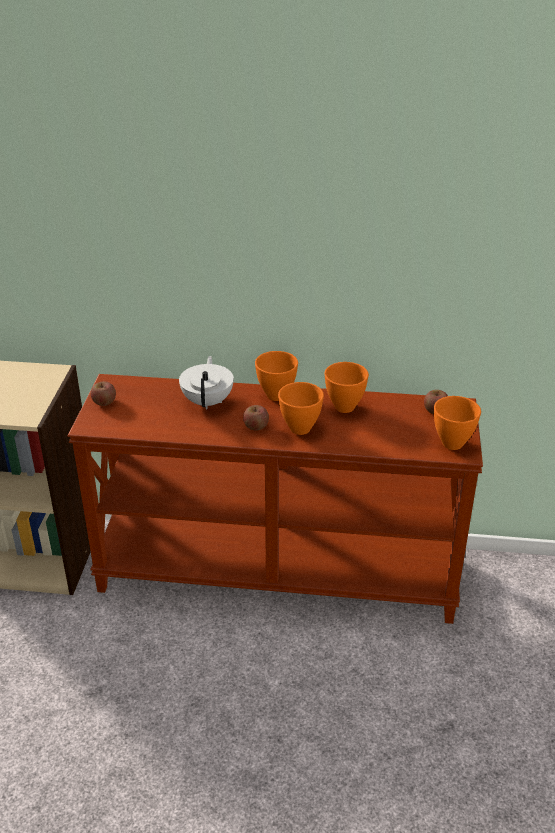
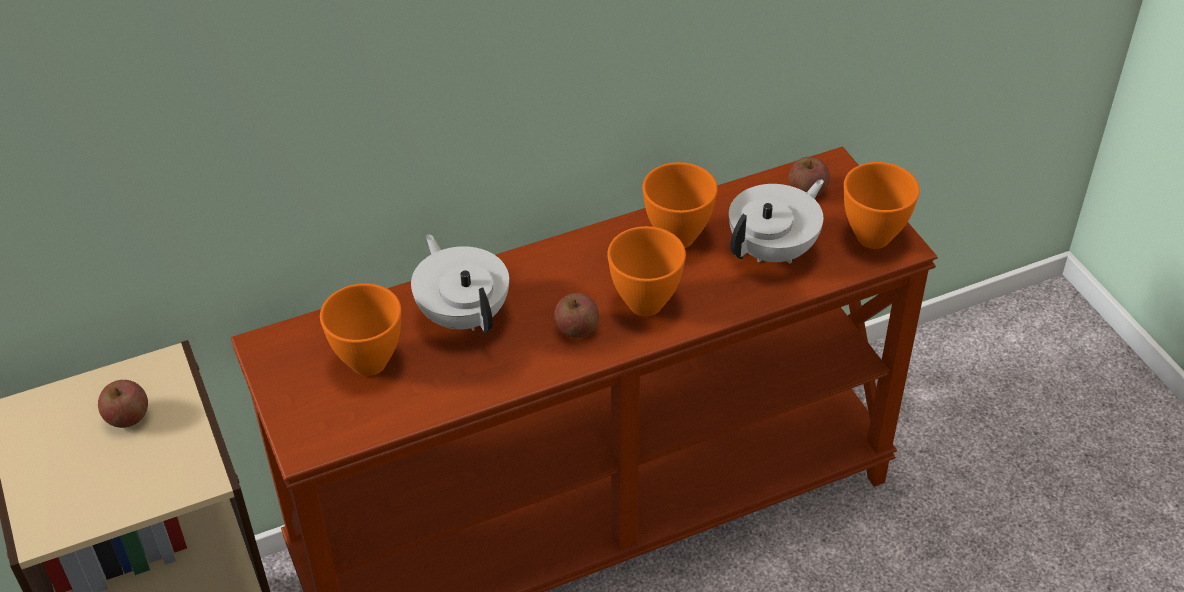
camera: 30 degrees left, 10 degrees up
apple [91,381,116,406] -> apple moved to [98,380,148,428]
orange bowl [255,351,298,401] -> orange bowl moved to [320,283,401,376]
none -> white teapot [729,179,824,264]

